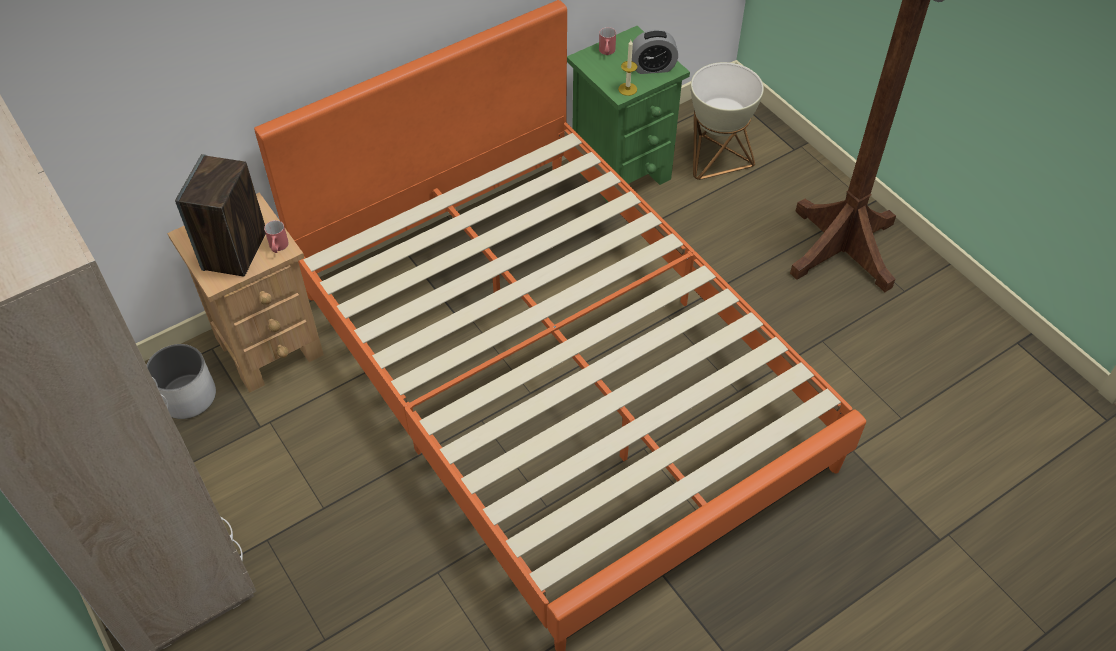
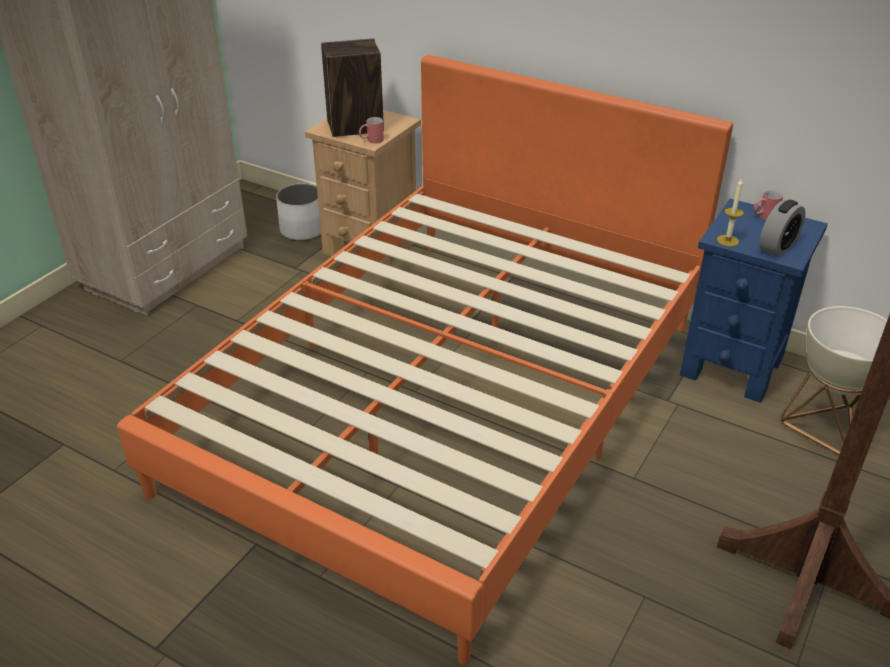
camera: 65 degrees right, 15 degrees down
green nightstand [567,26,690,202] -> blue nightstand [680,199,828,403]
alarm clock [632,30,678,74] -> alarm clock turned 105 degrees counterclockwise [759,200,805,257]

